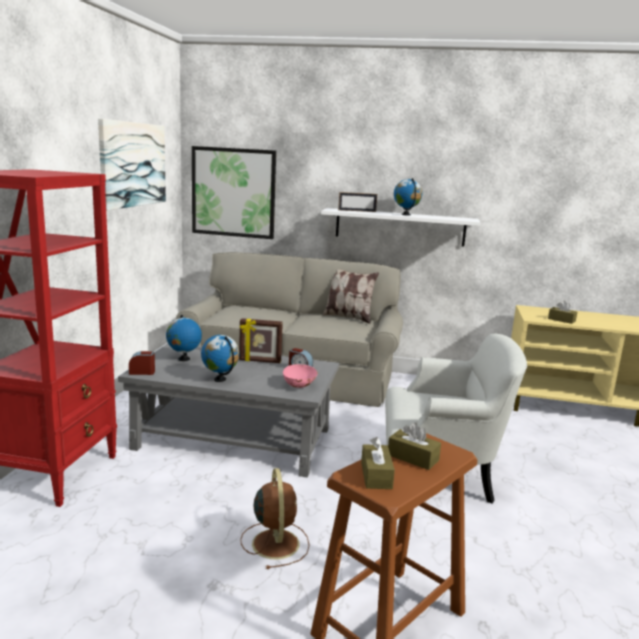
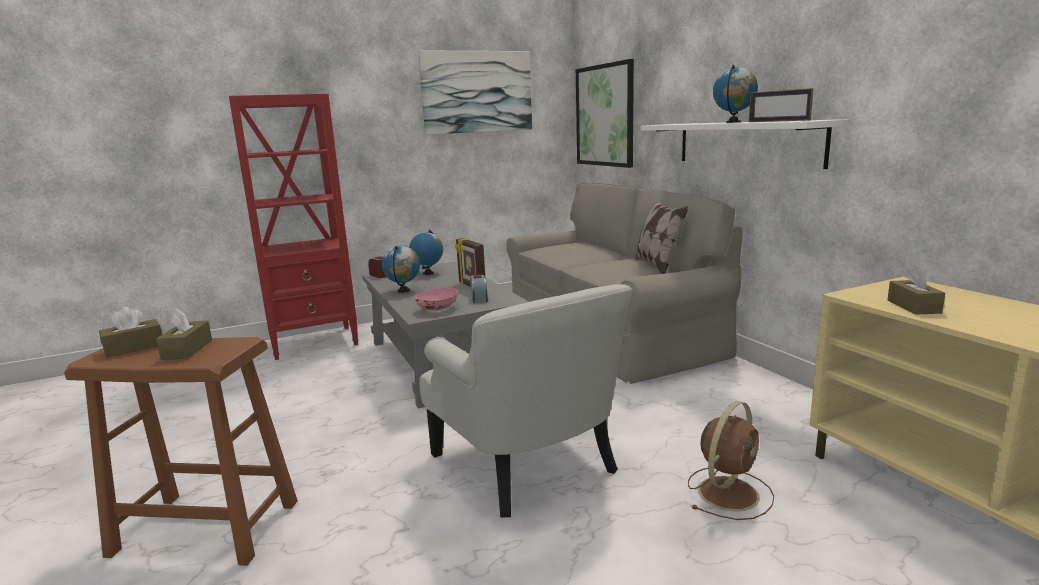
camera: 55 degrees right, 0 degrees up
brown fan [240,468,309,569] -> brown fan moved to [688,401,774,520]
picture frame [338,192,377,212] -> picture frame moved to [749,88,814,122]

